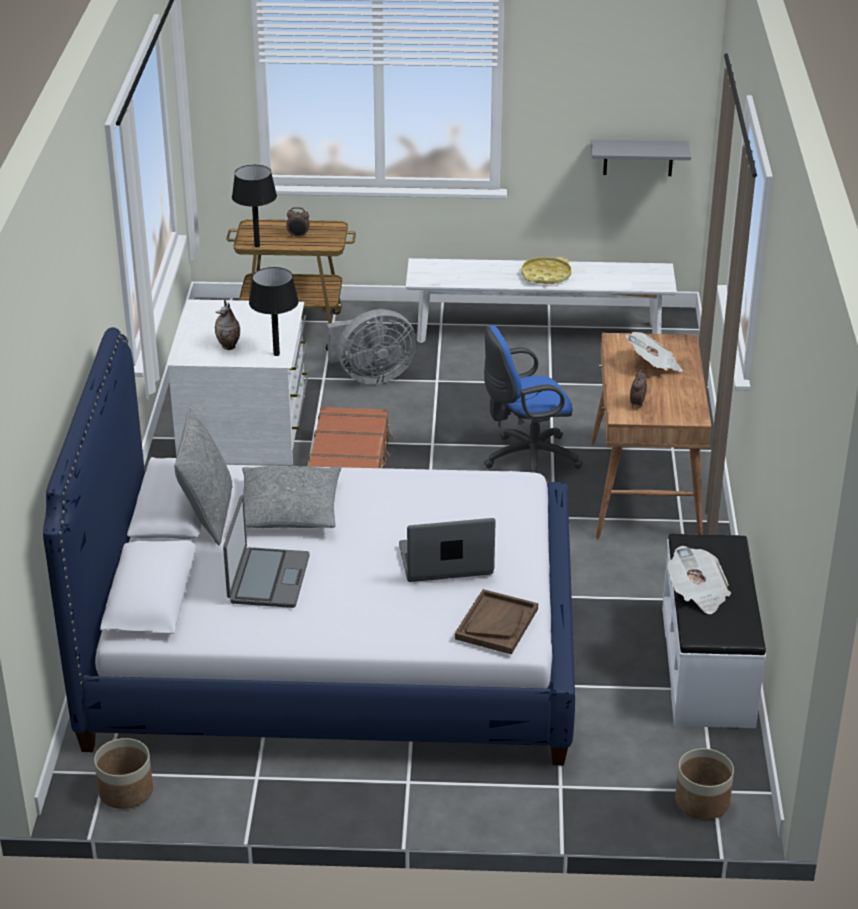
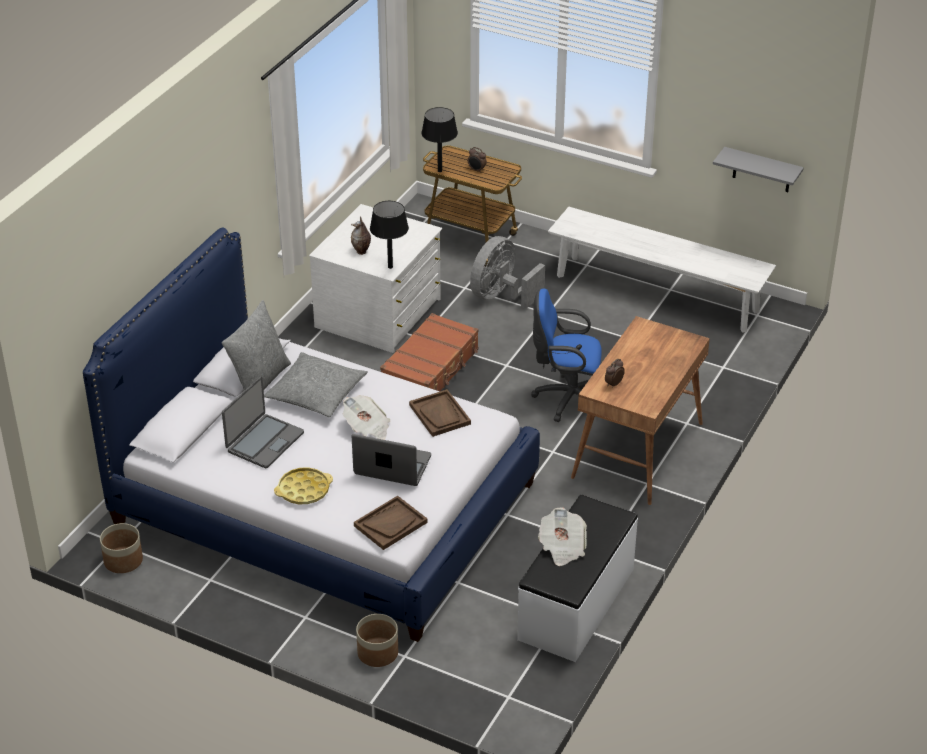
camera: 25 degrees right, 5 degrees up
grey fan [327,309,417,384] -> grey fan turned 120 degrees clockwise [470,236,545,309]
yellow tray [521,257,571,284] -> yellow tray moved to [274,467,333,504]
newspaper [626,332,683,372] -> newspaper moved to [343,395,390,440]
planter [675,748,734,820] -> planter moved to [356,614,398,667]
none -> brown tray [409,389,471,437]

